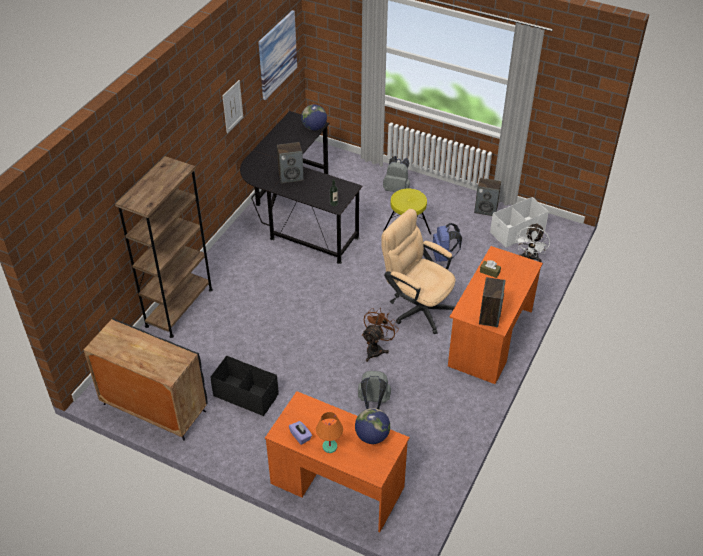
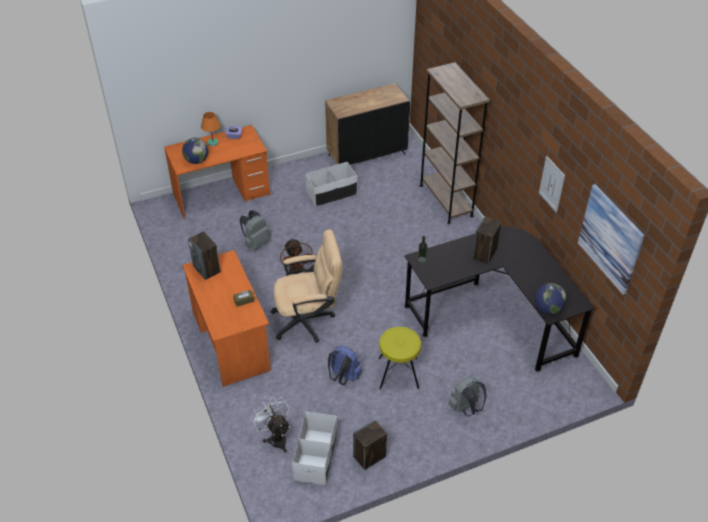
camera: 130 degrees right, 0 degrees up
black storage box [211,355,278,416] -> white storage box [306,162,357,206]

